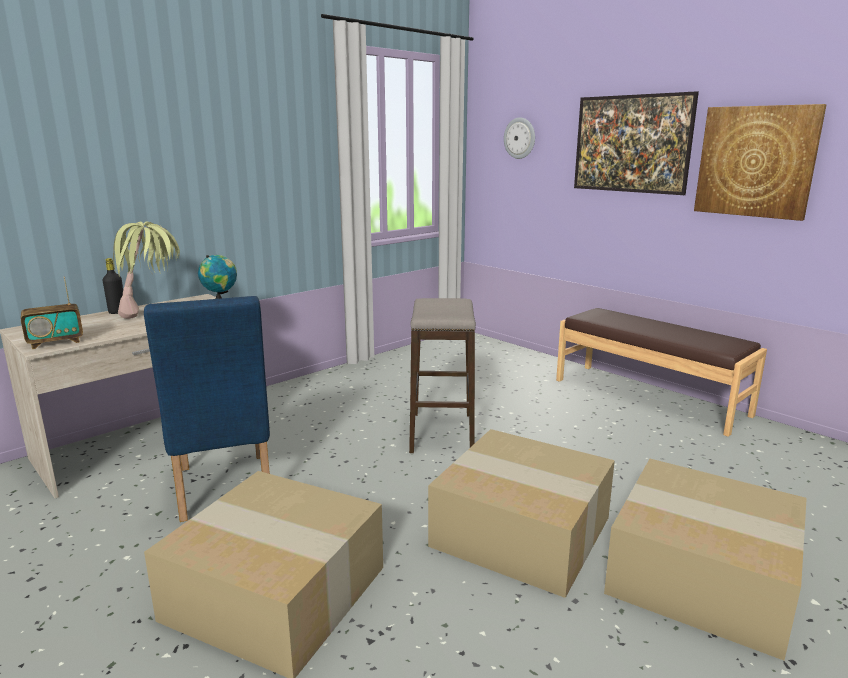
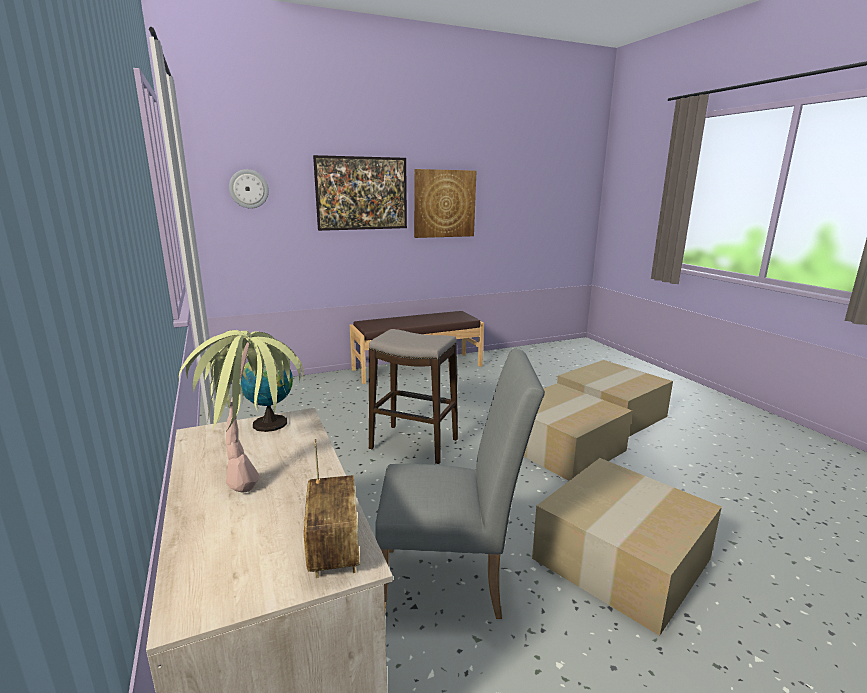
camera: 70 degrees left, 0 degrees up
black bottle [103,258,123,314] -> none
blue chair [144,296,270,522] -> grey chair [375,349,545,619]

